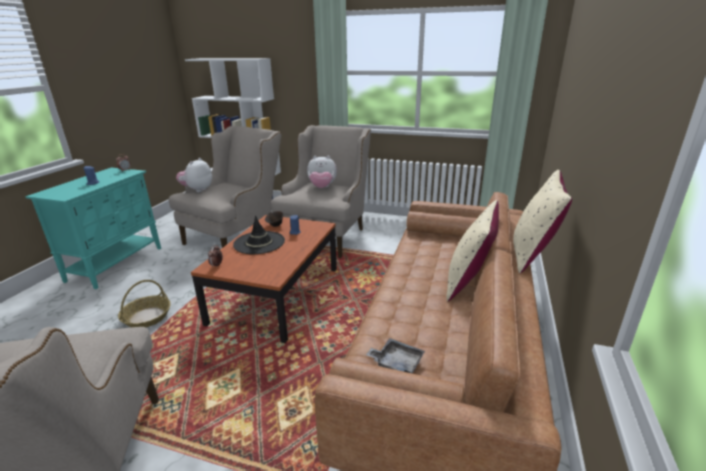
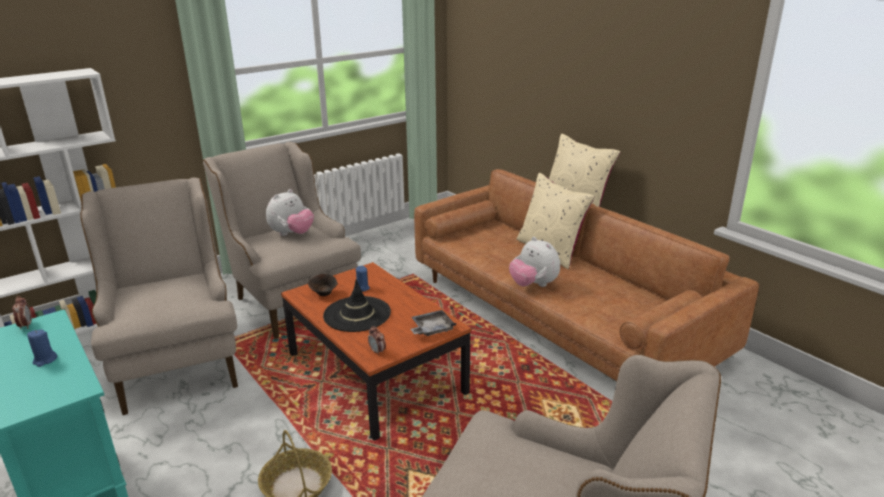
camera: 55 degrees left, 0 degrees up
plush toy [176,158,212,193] -> plush toy moved to [509,237,560,287]
grey tray [366,338,425,373] -> grey tray moved to [410,310,456,336]

